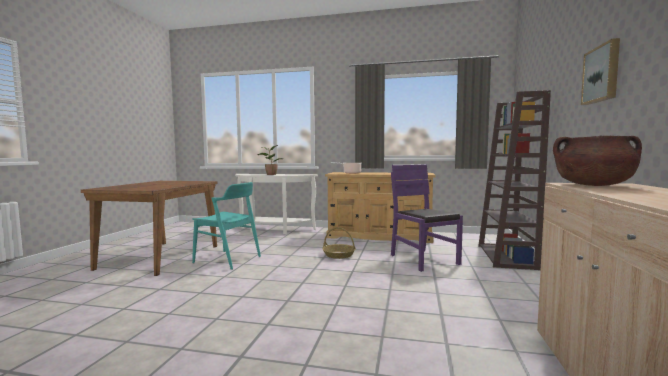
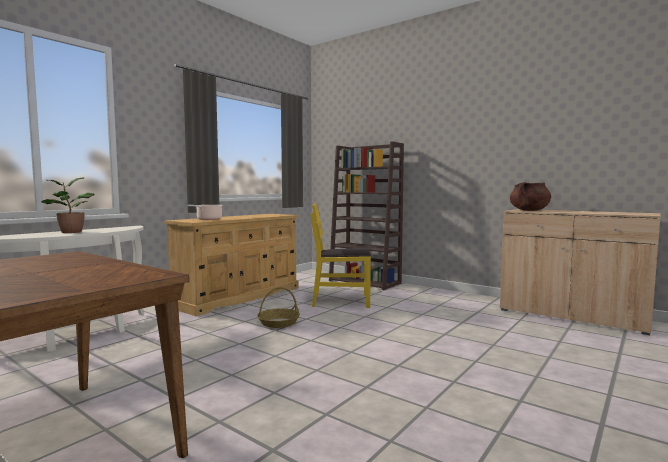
camera: 65 degrees left, 0 degrees up
turquoise chair [192,182,261,270] -> none
purple chair [391,164,463,272] -> yellow chair [310,203,371,308]
picture [581,38,620,105] -> none

